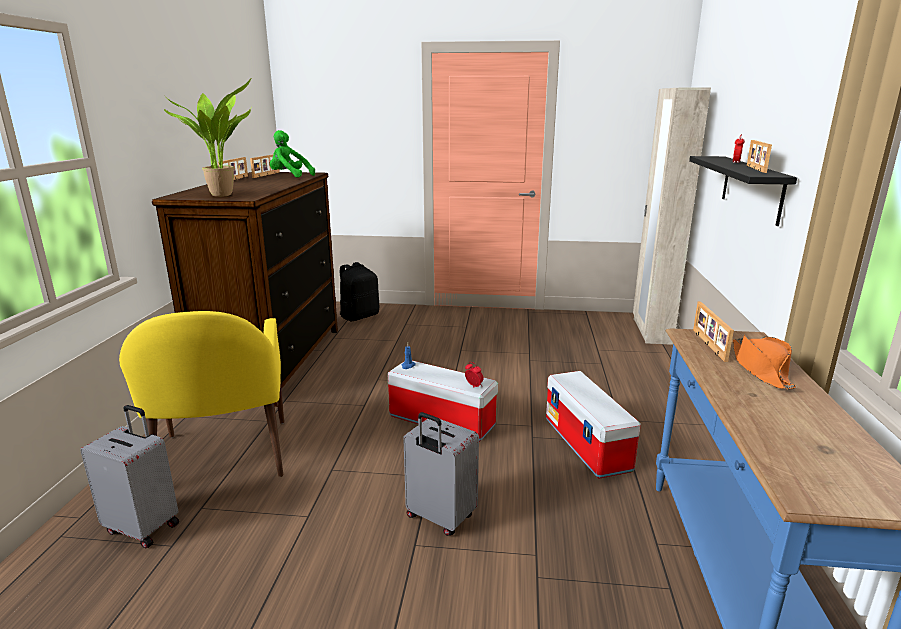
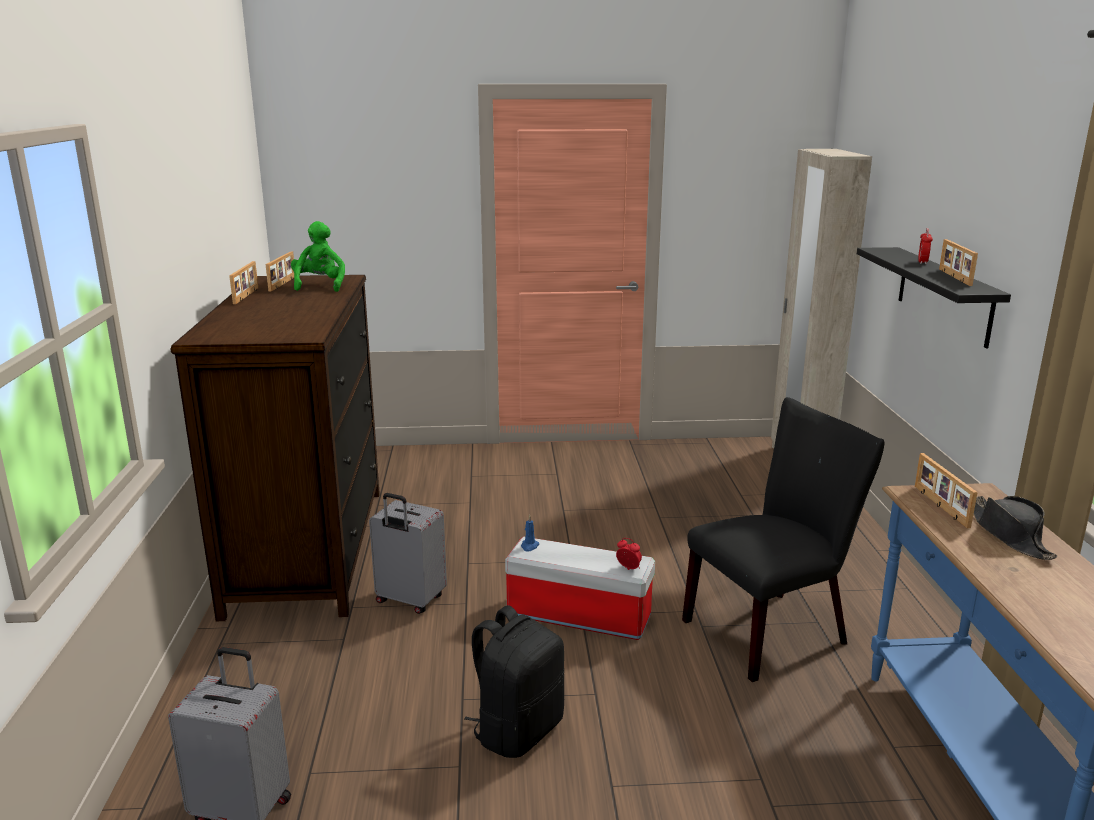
camera: 10 degrees left, 0 degrees up
yellow armchair [119,311,284,477] -> none
potted plant [164,79,251,197] -> none
green plush toy [270,130,315,178] -> green plush toy turned 75 degrees clockwise [291,221,345,292]
black backpack [339,262,379,321] -> black backpack moved to [464,605,564,758]
grey suitcase [403,412,479,536] -> grey suitcase moved to [369,493,447,614]
storage box [546,371,641,478] -> black chair [682,397,884,682]
orange hat [733,335,796,390] -> black hat [974,496,1057,560]

